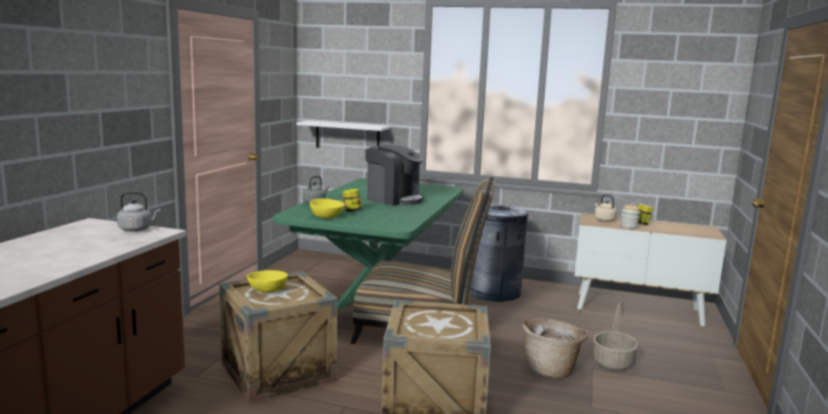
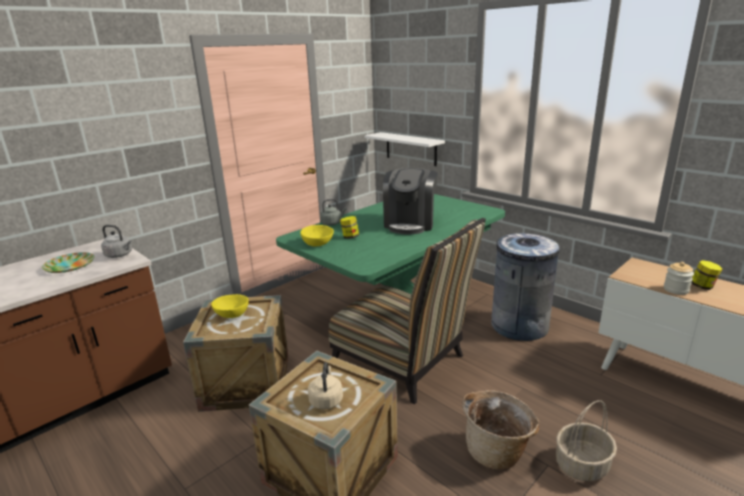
camera: 30 degrees right, 10 degrees up
coffee machine [365,145,424,206] -> coffee machine turned 45 degrees clockwise [383,168,438,234]
beige kettle [594,194,617,222] -> beige kettle moved to [308,362,343,410]
none -> plate [42,252,95,273]

